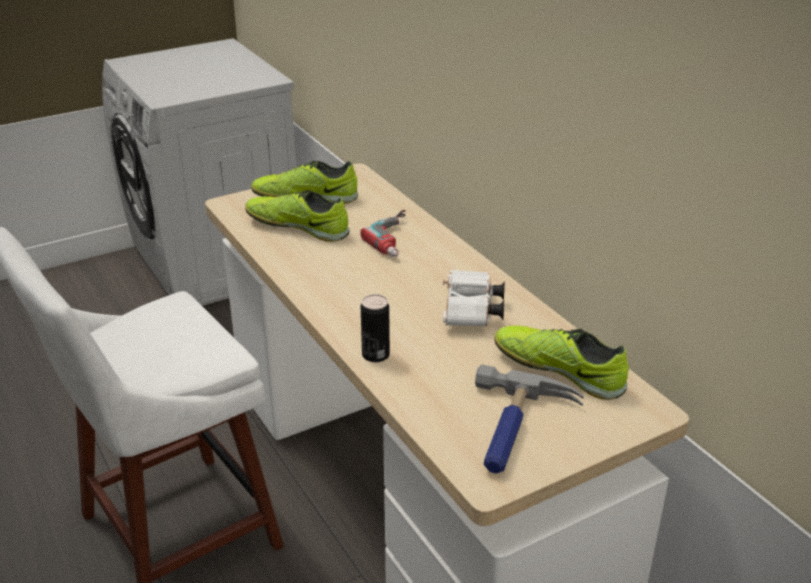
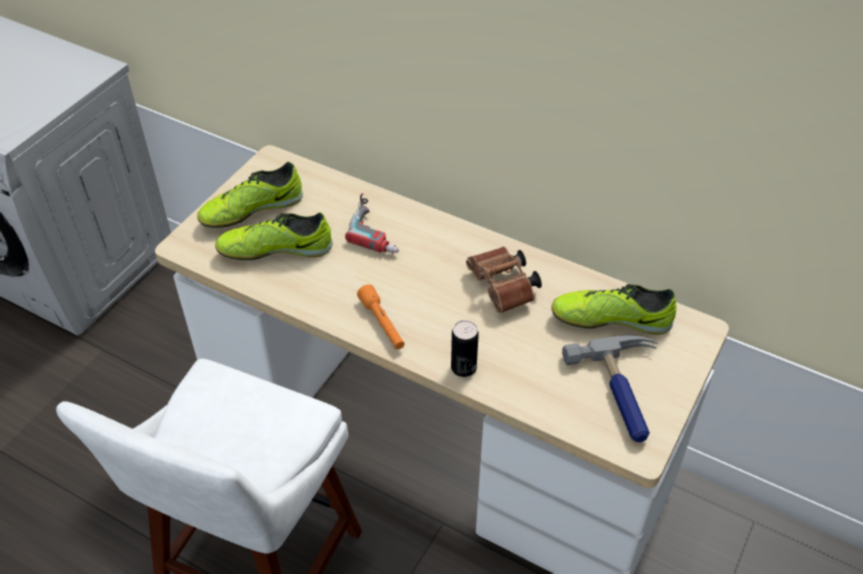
camera: 30 degrees left, 15 degrees up
white binoculars [443,269,505,327] -> brown binoculars [466,247,542,314]
none -> orange flashlight [357,284,405,349]

